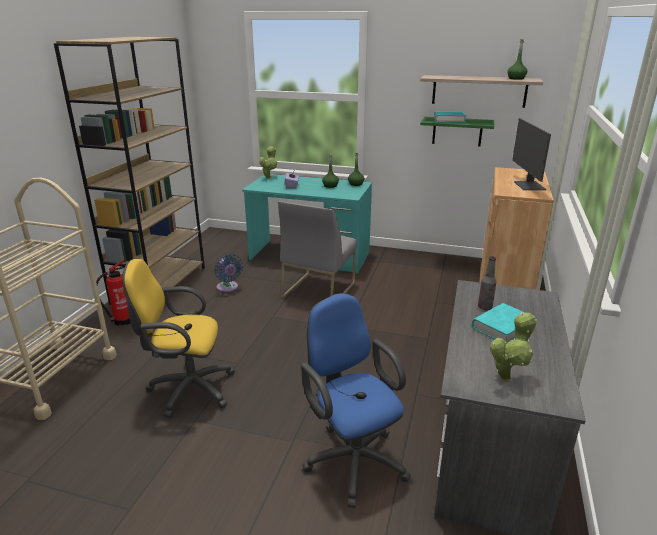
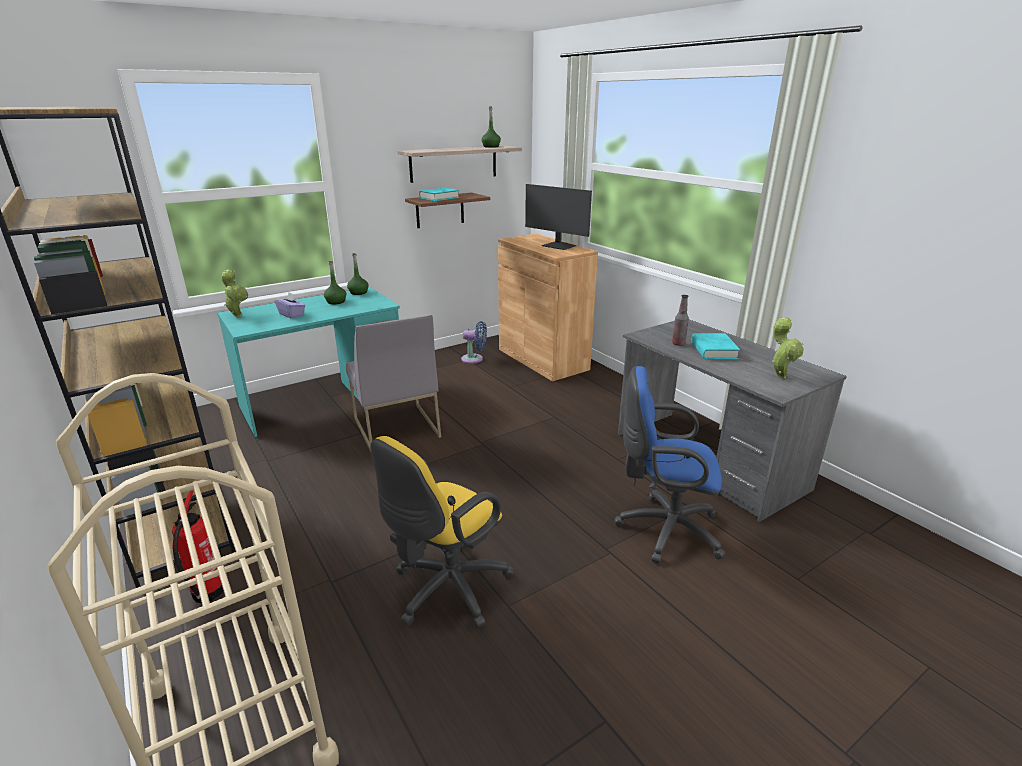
camera: 50 degrees left, 0 degrees up
blue fan [214,254,243,292] -> blue fan moved to [461,321,487,364]
green shelf [420,117,494,147] -> brown shelf [405,193,490,228]

